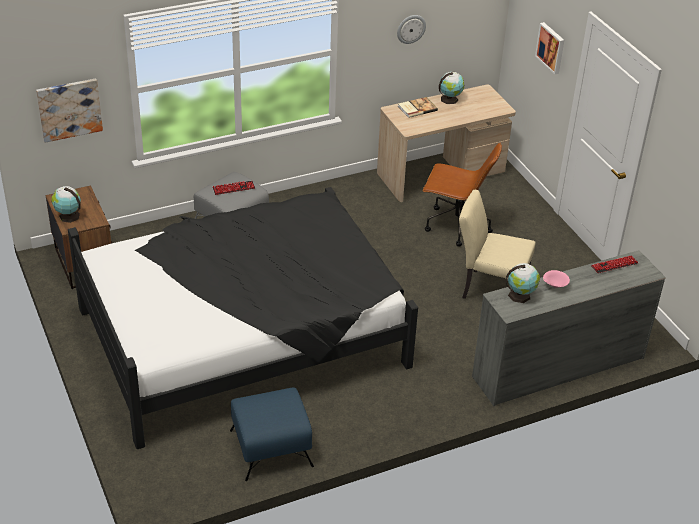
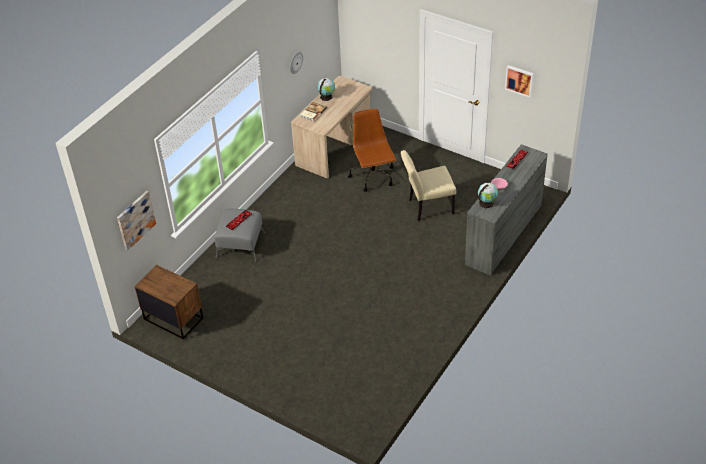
camera: 30 degrees left, 5 degrees up
globe [51,186,81,223] -> none
black bed [68,187,418,449] -> none
blue ottoman [230,387,314,481] -> none
brown office chair [423,142,502,247] -> brown office chair turned 90 degrees counterclockwise [348,109,396,192]
picture [535,22,564,74] -> picture moved to [505,65,534,97]

